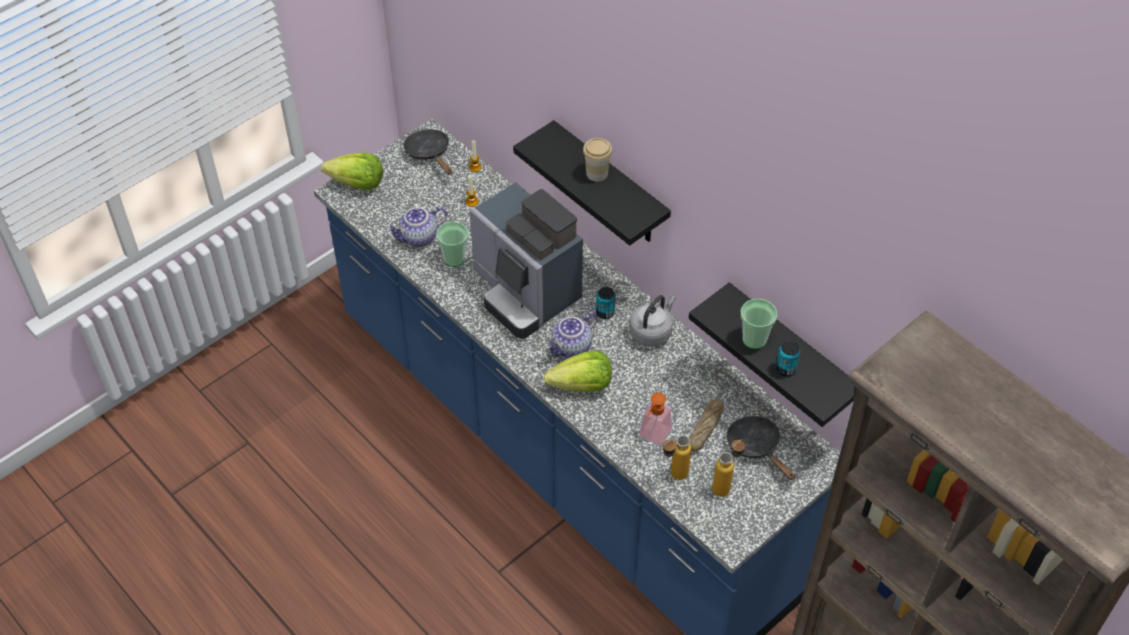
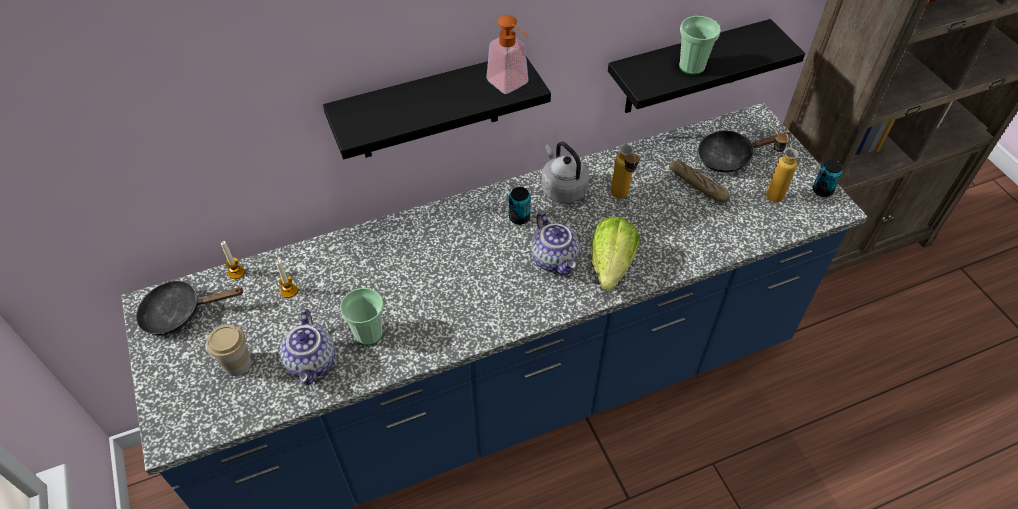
camera: 70 degrees left, 0 degrees up
lettuce [321,153,383,190] -> none
coffee machine [470,182,583,339] -> none
cup [583,138,612,182] -> cup moved to [206,325,251,376]
soap dispenser [639,393,672,445] -> soap dispenser moved to [486,15,529,94]
bottle [663,435,691,480] -> bottle moved to [611,145,639,199]
can [776,341,800,376] -> can moved to [812,160,843,197]

